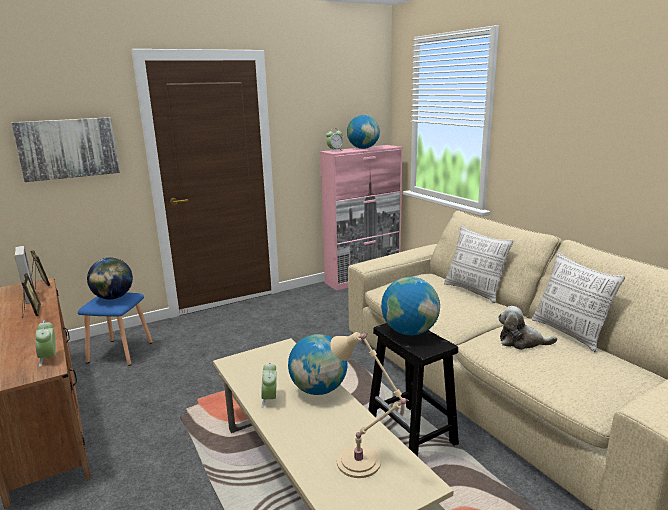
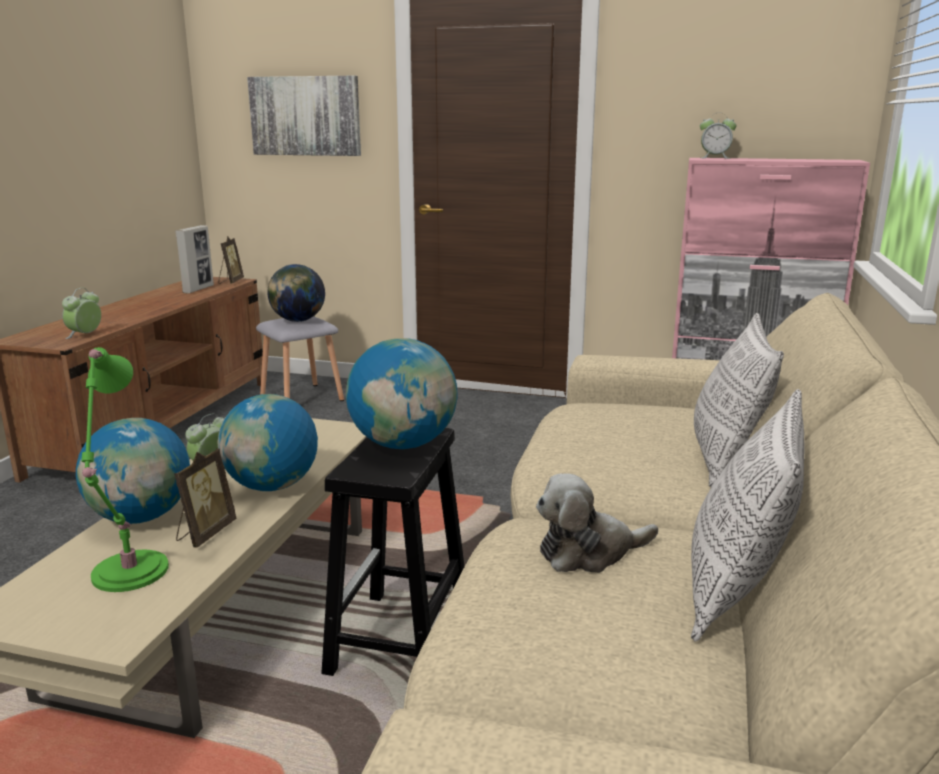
camera: 45 degrees right, 0 degrees up
picture frame [22,273,41,319] -> picture frame moved to [174,448,236,548]
blue stool [78,292,153,366] -> grey stool [256,316,344,401]
beige table lamp [330,332,409,478] -> green table lamp [82,347,169,592]
globe [347,115,380,149] -> globe moved to [76,418,190,524]
plush toy [498,306,557,350] -> plush toy turned 75 degrees counterclockwise [536,473,658,573]

